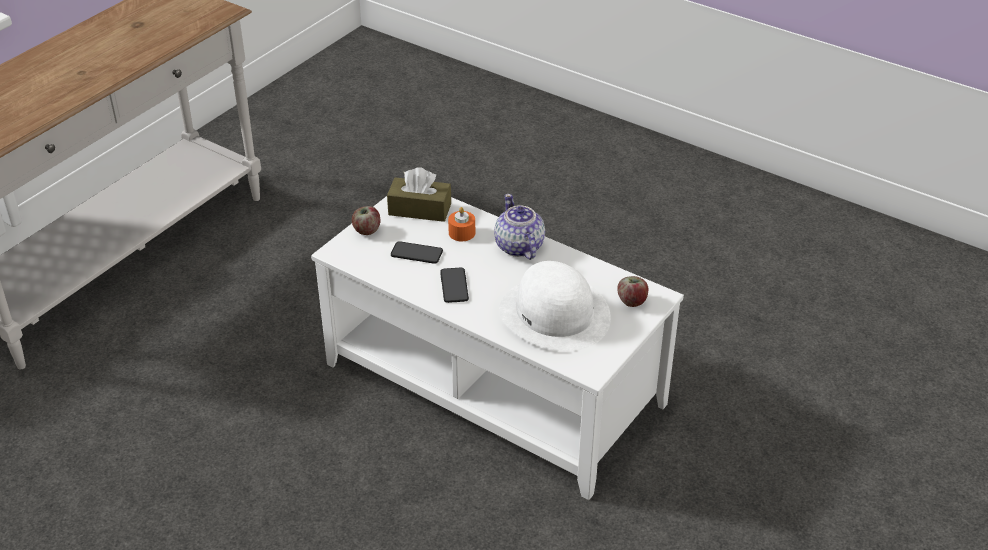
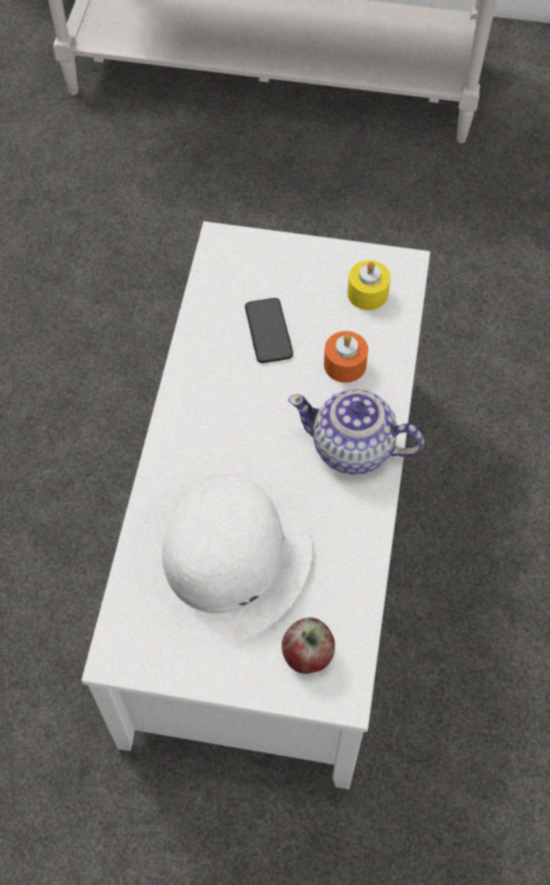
camera: 65 degrees right, 20 degrees up
apple [352,206,380,235] -> none
brown tissue box [387,167,451,222] -> yellow candle [347,260,391,310]
phone [440,268,469,303] -> none
teapot [494,194,545,260] -> teapot turned 120 degrees counterclockwise [288,389,424,475]

